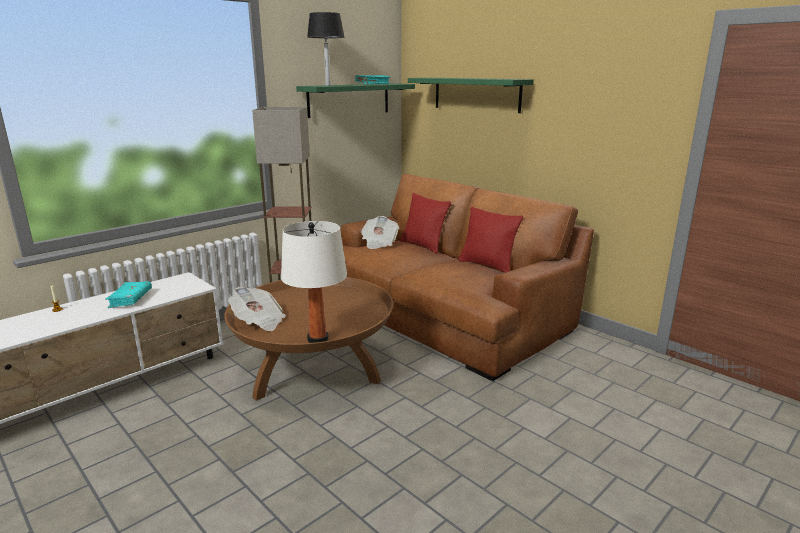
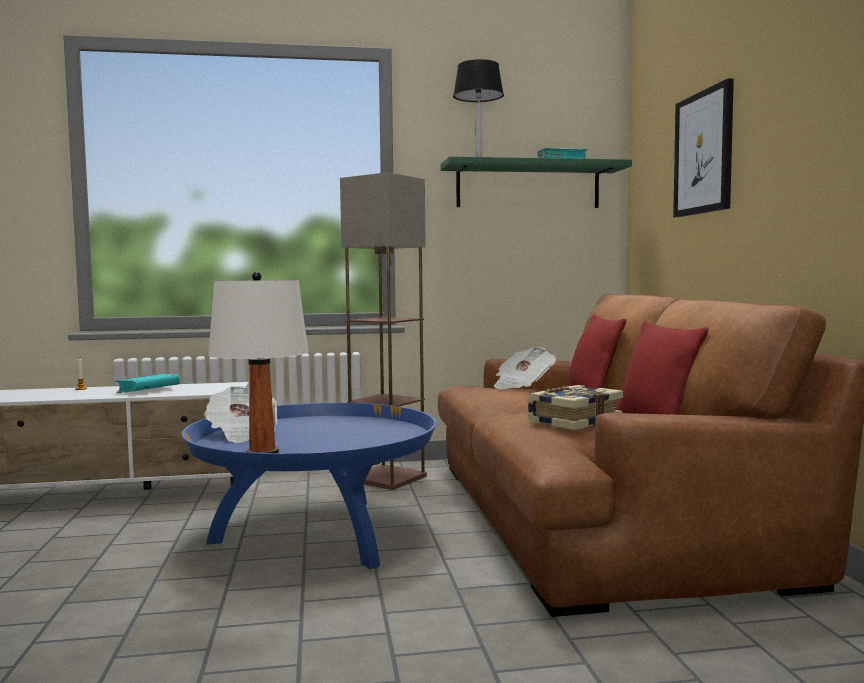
camera: 35 degrees right, 15 degrees down
brown coffee table [224,277,393,401] -> blue coffee table [181,403,437,569]
green shelf [408,78,534,113] -> picture [673,78,734,217]
none -> book [527,385,623,431]

